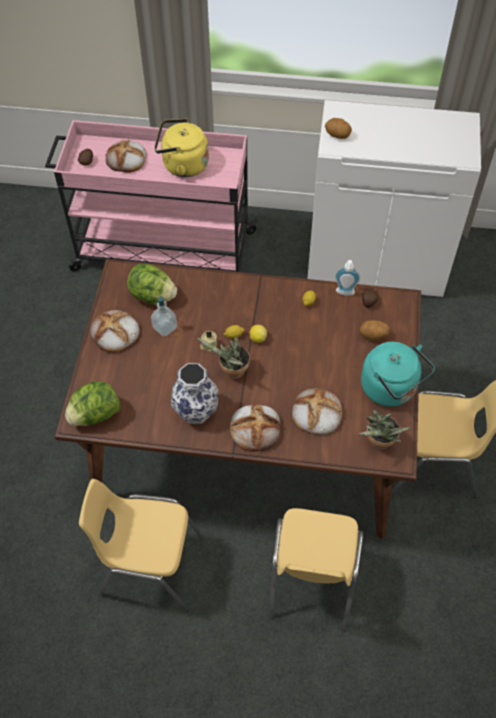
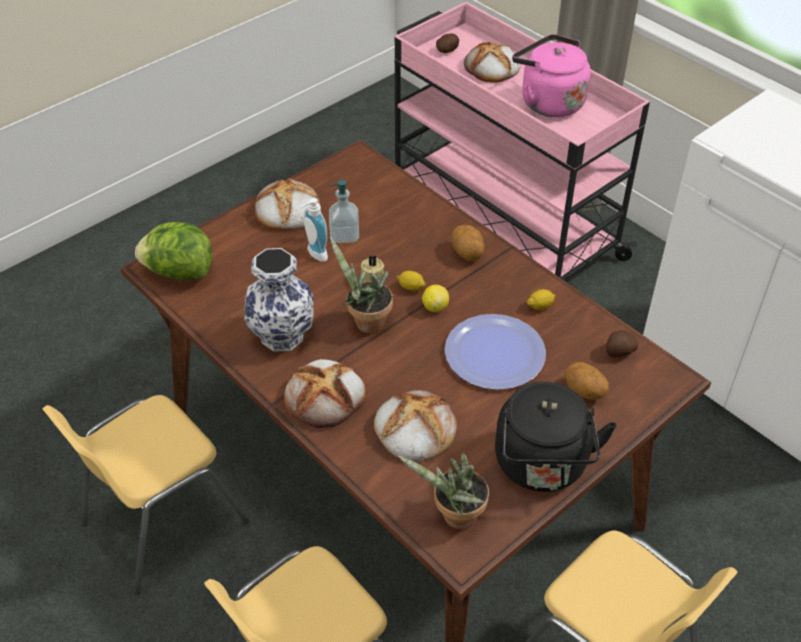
camera: 40 degrees right, 10 degrees down
yellow chair [79,479,203,612] -> yellow chair turned 90 degrees counterclockwise [42,395,249,595]
lettuce [127,264,177,304] -> none
yellow kettle [154,118,209,177] -> pink kettle [512,34,591,117]
potato [325,118,352,139] -> potato moved to [452,225,484,261]
soap dispenser [335,260,360,296] -> soap dispenser moved to [301,198,328,262]
turquoise kettle [361,342,435,407] -> black kettle [495,382,617,492]
none -> plate [445,314,546,390]

